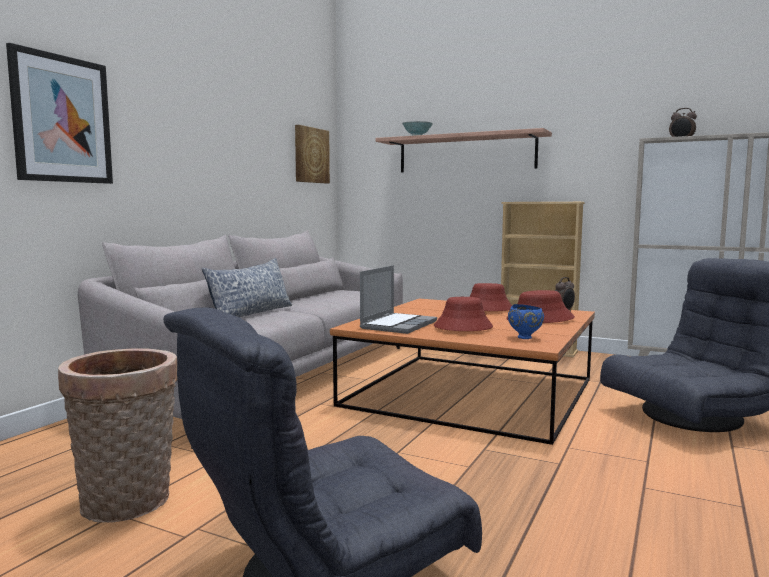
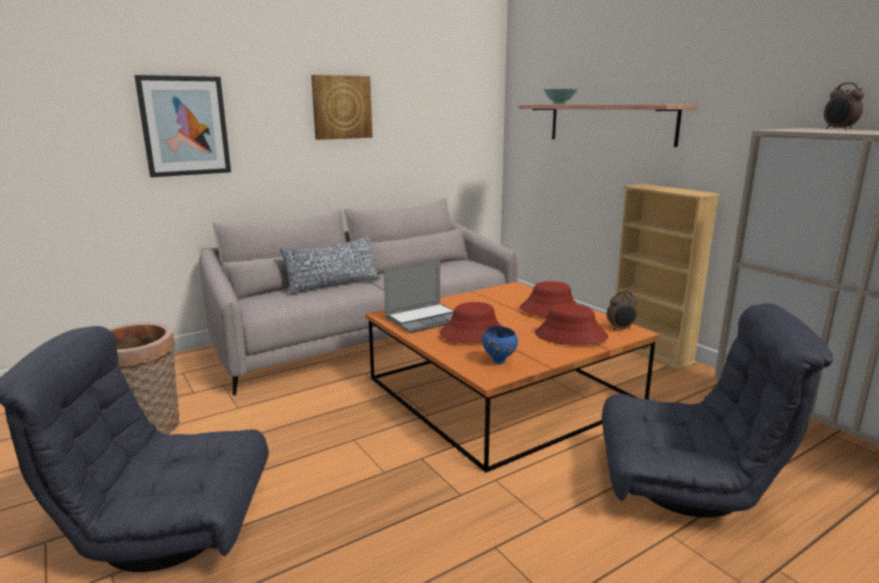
camera: 30 degrees right, 10 degrees up
picture [295,125,330,183] -> picture moved to [311,75,372,140]

